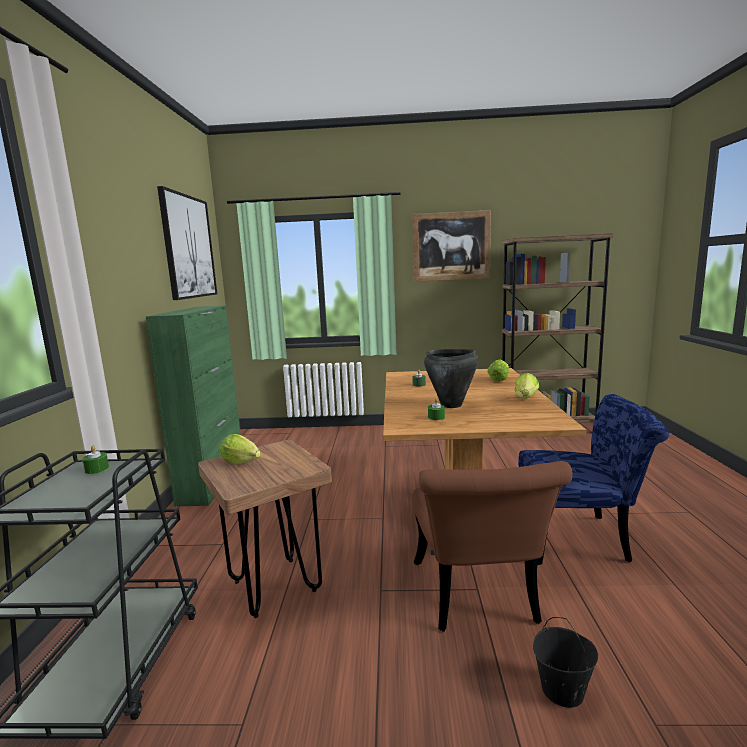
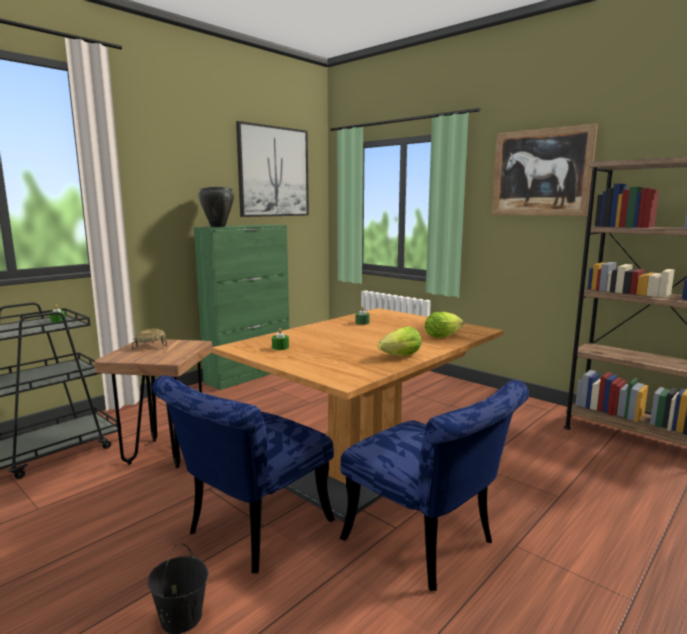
camera: 40 degrees right, 0 degrees up
lettuce [220,434,261,464] -> beige bowl [131,328,167,350]
brown chair [412,461,573,632] -> blue chair [152,375,335,574]
black cooking pot [424,349,478,408] -> black cooking pot moved to [198,187,234,227]

